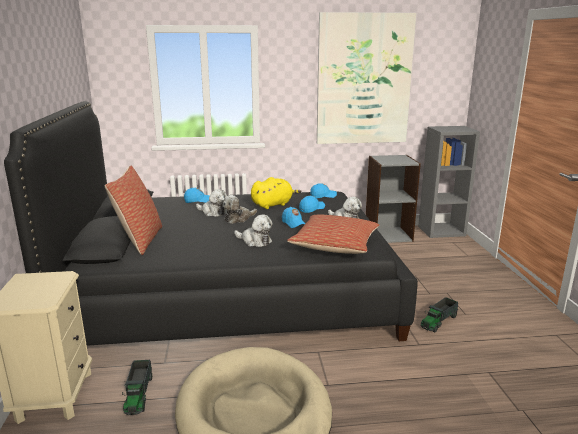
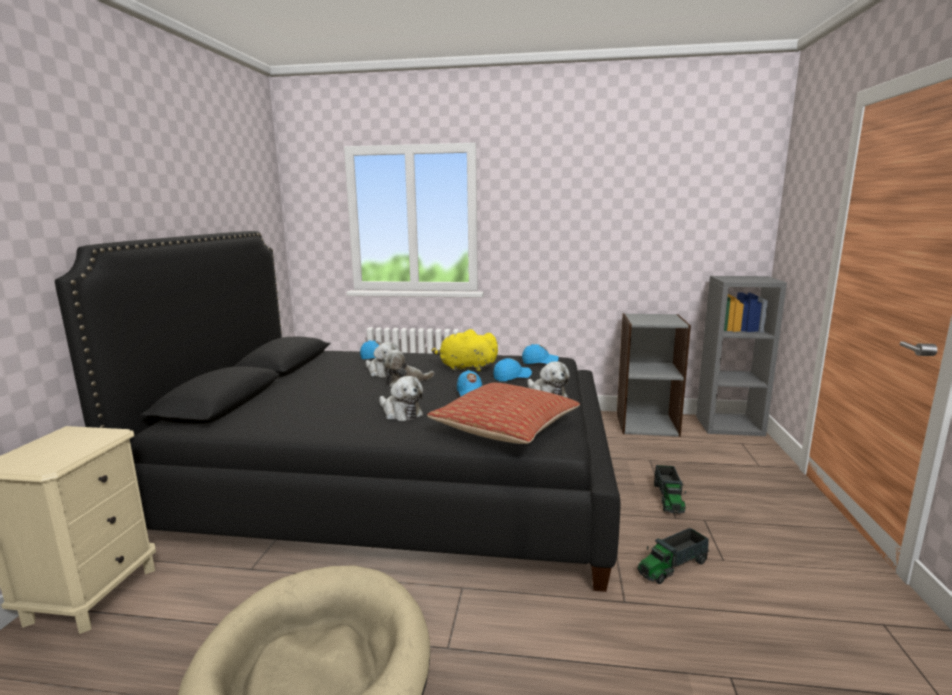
camera: 15 degrees right, 5 degrees down
pillow [105,166,162,255] -> none
toy truck [122,360,152,415] -> toy truck moved to [654,465,686,514]
yellow plush toy [251,177,301,209] -> yellow plush toy turned 150 degrees counterclockwise [431,329,498,372]
picture [317,12,417,144] -> none

